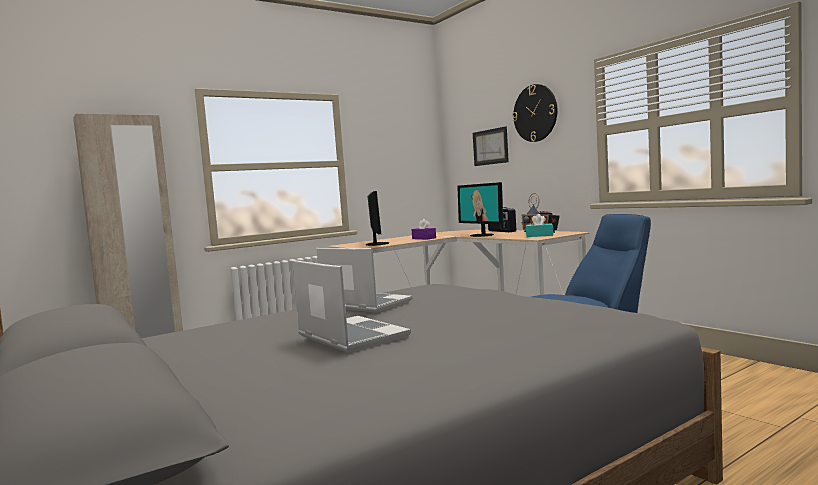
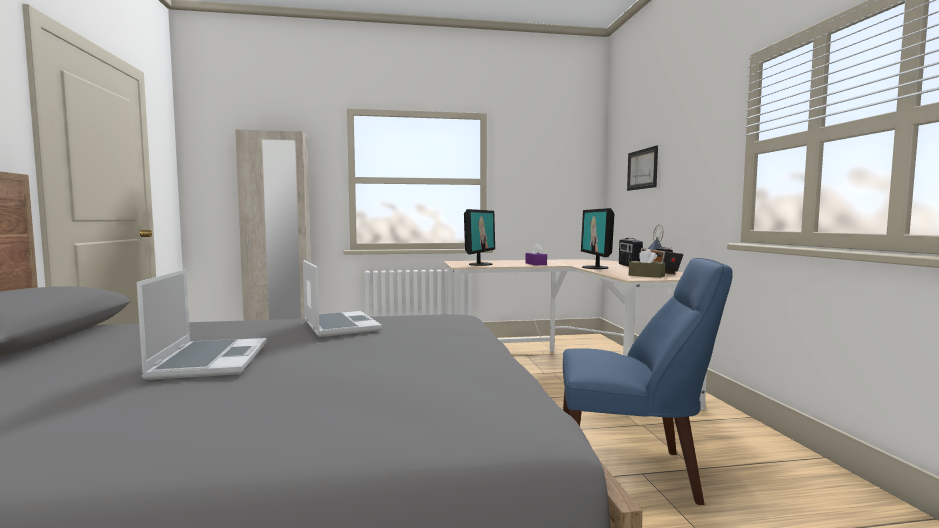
camera: 25 degrees right, 0 degrees up
wall clock [512,84,557,142] -> none
turquoise tissue box [526,214,553,237] -> brown tissue box [629,249,665,278]

